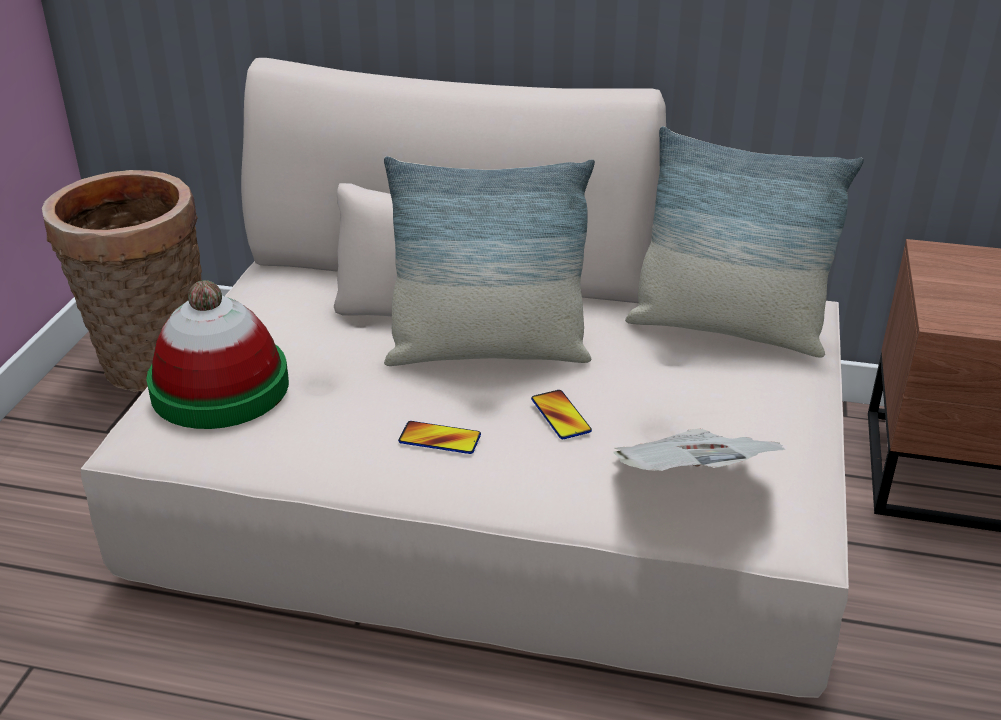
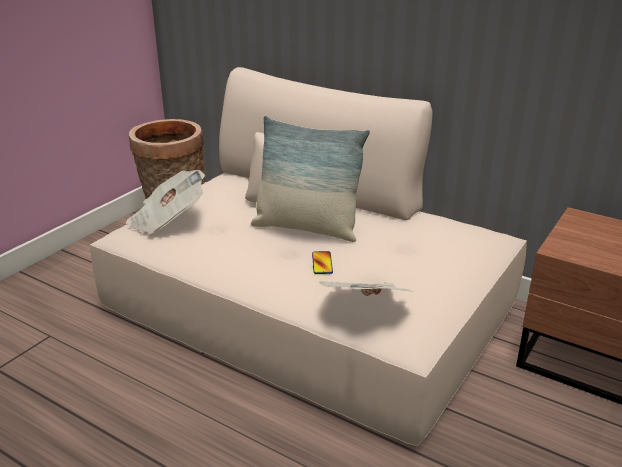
camera: 20 degrees right, 5 degrees down
hat [146,280,289,429] -> newspaper [126,170,205,235]
phone [398,421,481,454] -> none
pillow [625,126,864,357] -> none

